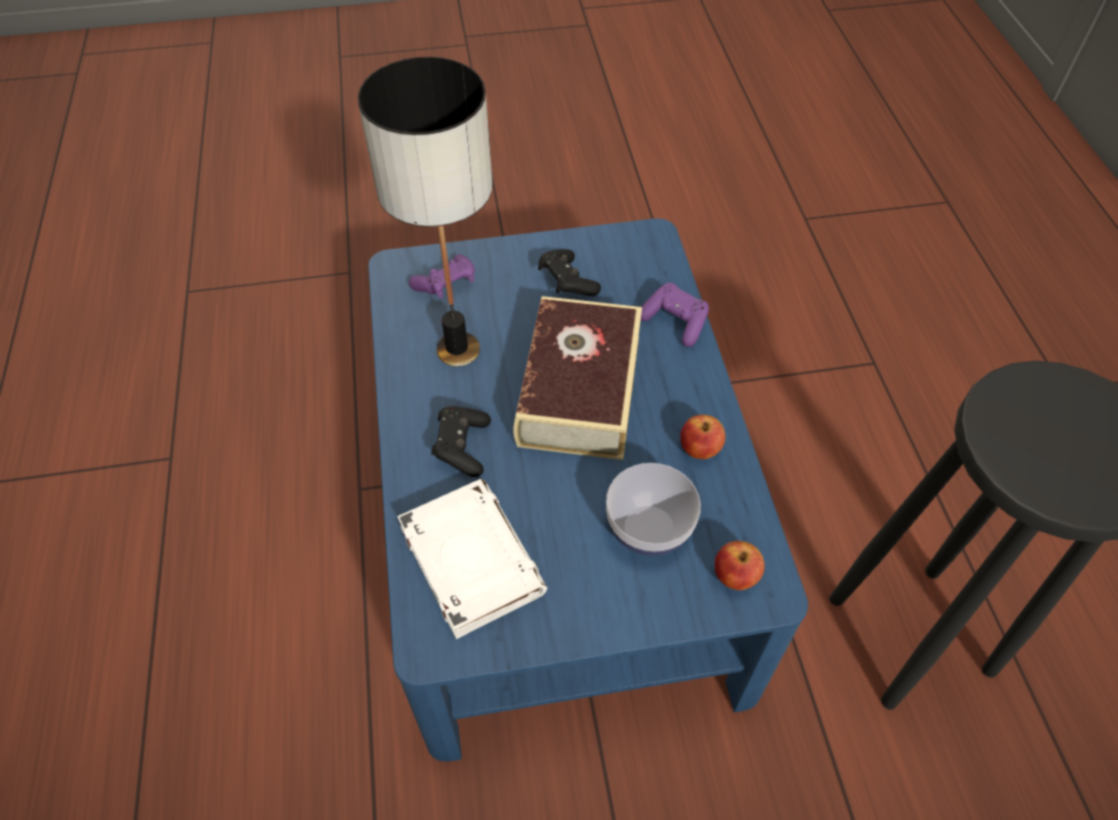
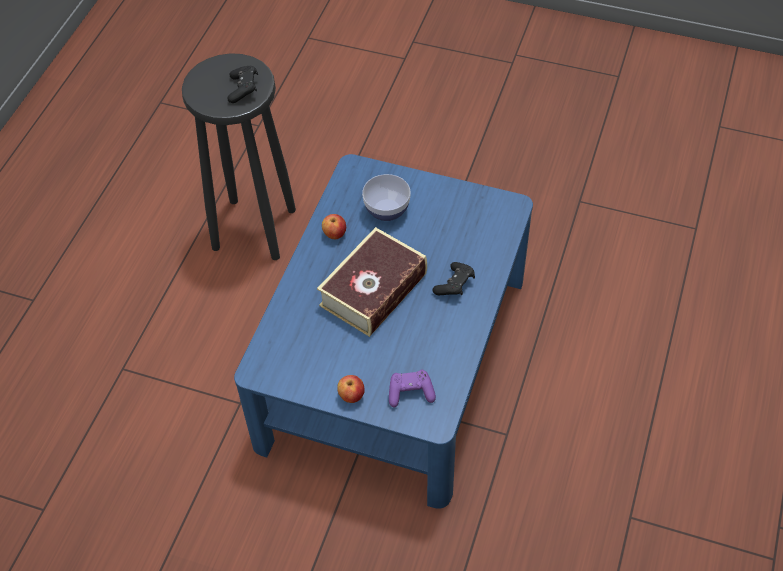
camera: 150 degrees left, 0 degrees up
table lamp [358,57,493,366] -> none
white book [397,479,547,639] -> none
black game controller [538,249,601,296] -> black game controller moved to [227,66,258,103]
purple game controller [641,283,709,347] -> none
apple [715,541,765,590] -> apple moved to [337,375,365,403]

